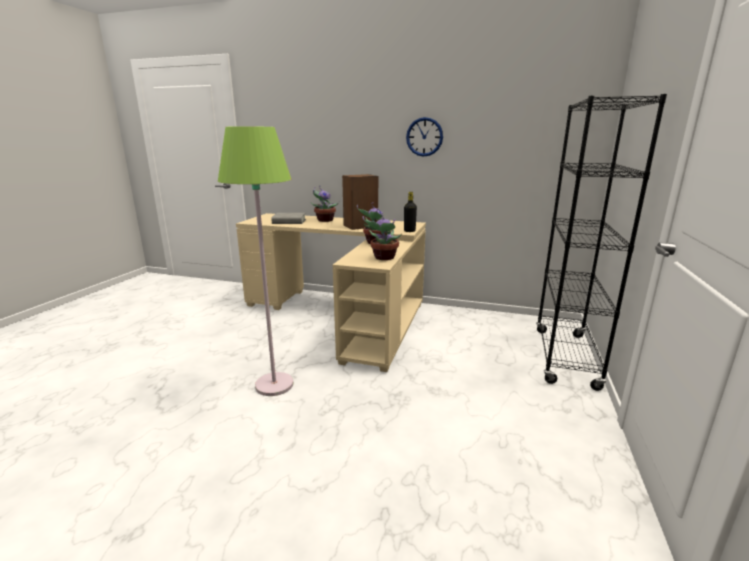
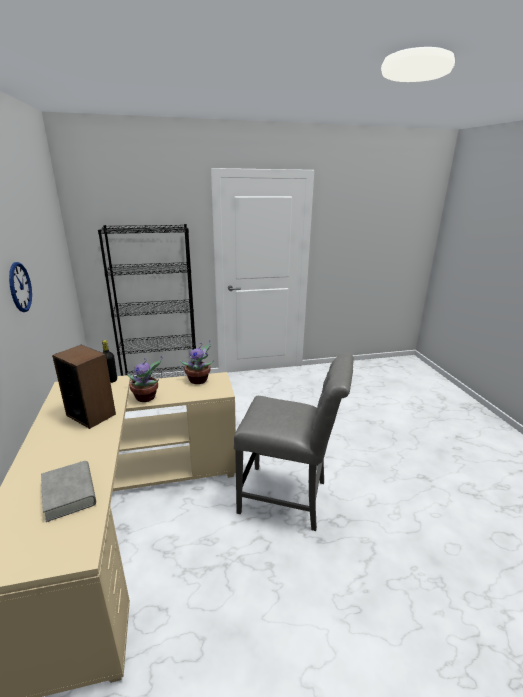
camera: 120 degrees left, 5 degrees up
green floor lamp [218,126,293,396] -> grey chair [234,353,354,531]
potted plant [311,185,339,222] -> none

